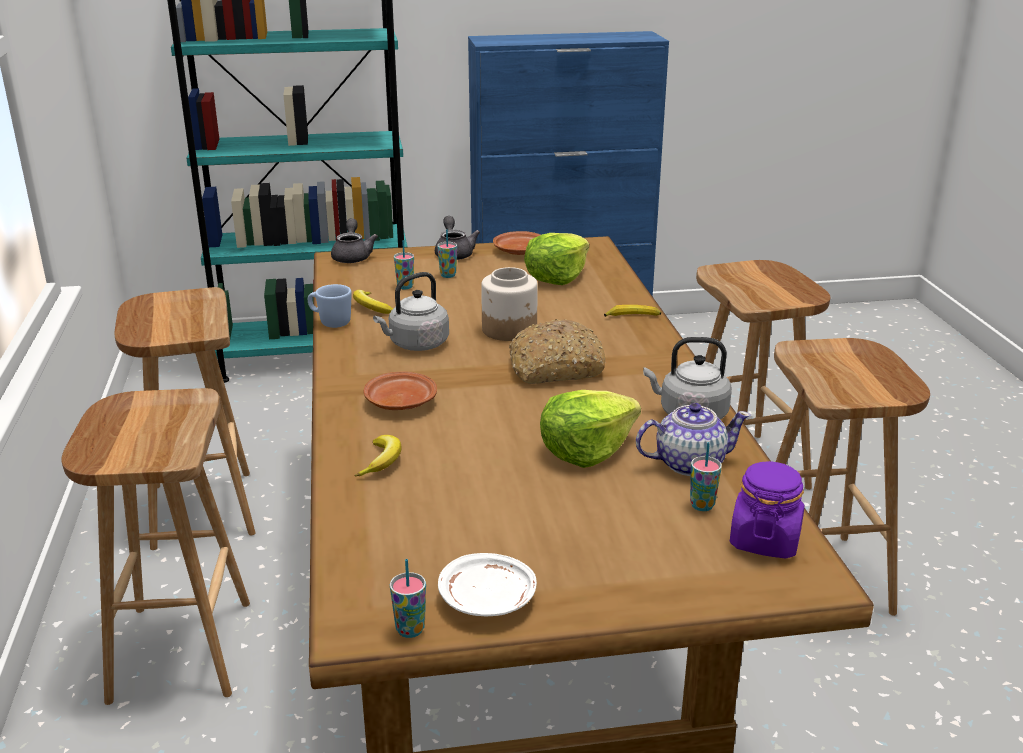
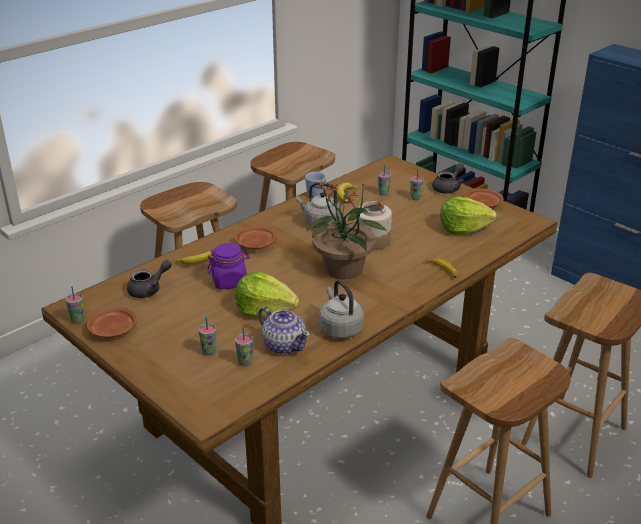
camera: 55 degrees right, 5 degrees up
grey teapot [331,218,378,263] -> grey teapot moved to [127,260,172,298]
white plate [438,553,537,616] -> brown plate [87,307,137,338]
bread [509,319,606,384] -> potted plant [307,180,388,280]
purple jar [730,461,805,559] -> purple jar moved to [208,243,250,289]
none -> cup [198,317,216,355]

